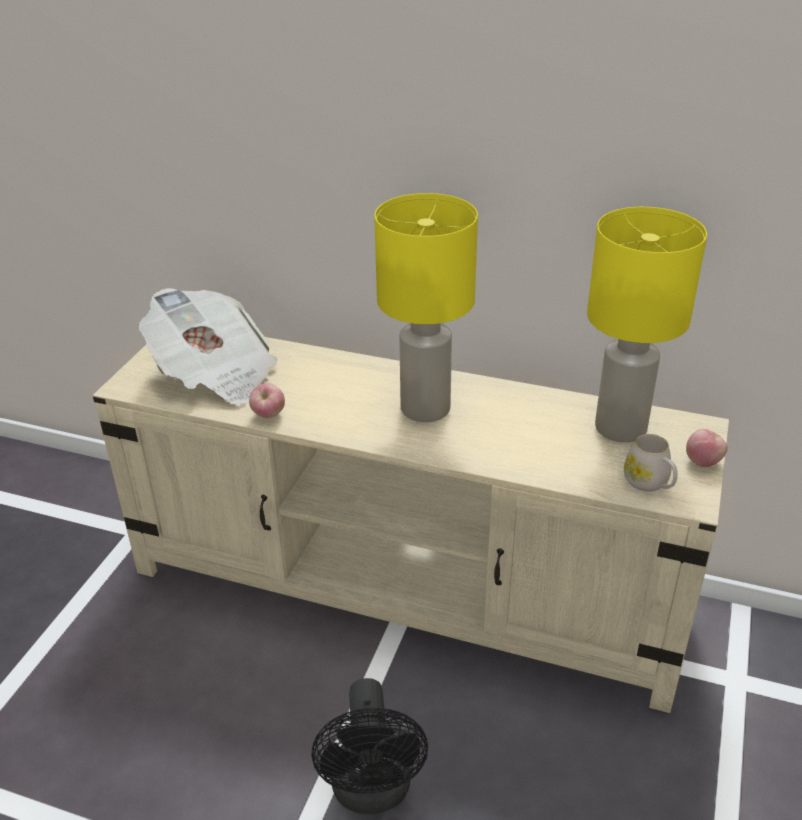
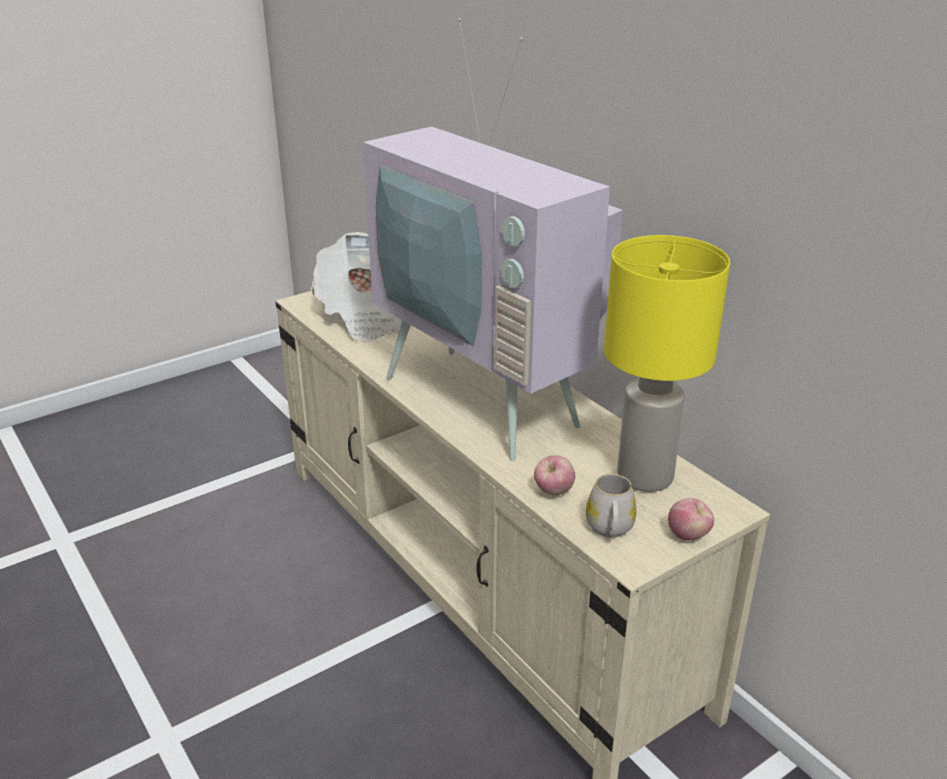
camera: 35 degrees right, 5 degrees down
apple [249,383,285,418] -> apple moved to [534,455,575,495]
black fan [312,678,428,814] -> none
yellow table lamp [374,193,478,422] -> television [363,18,623,461]

